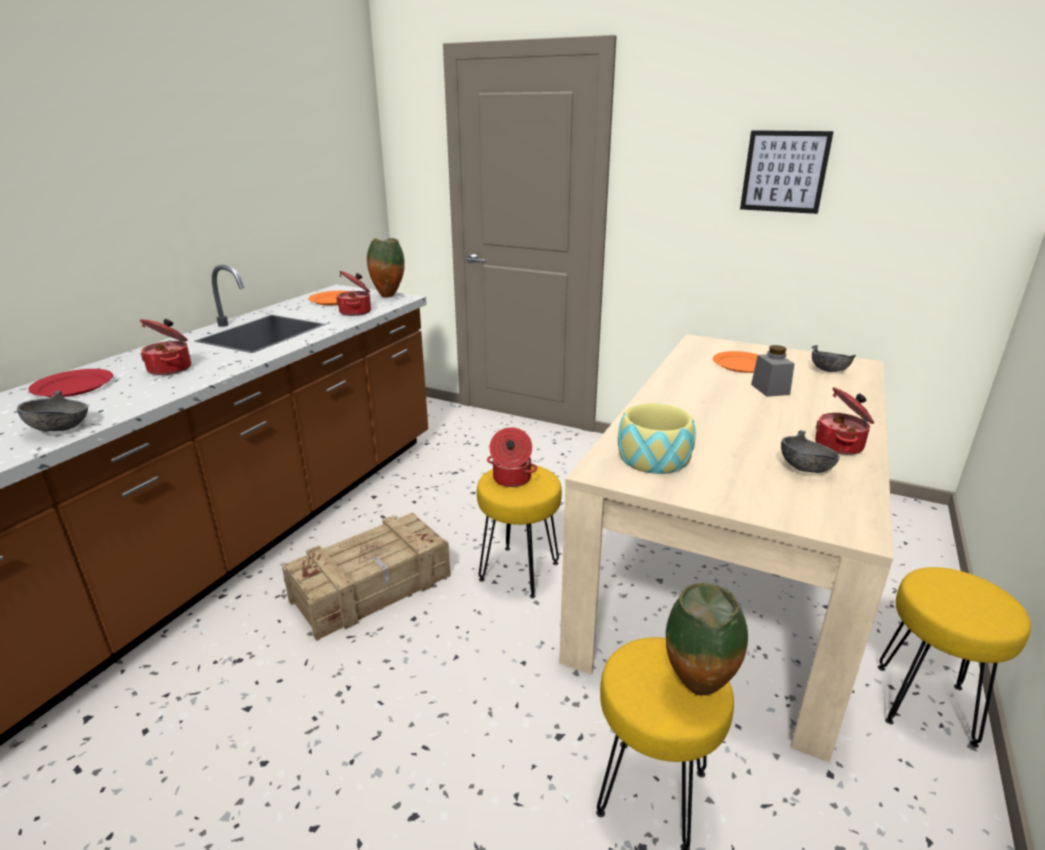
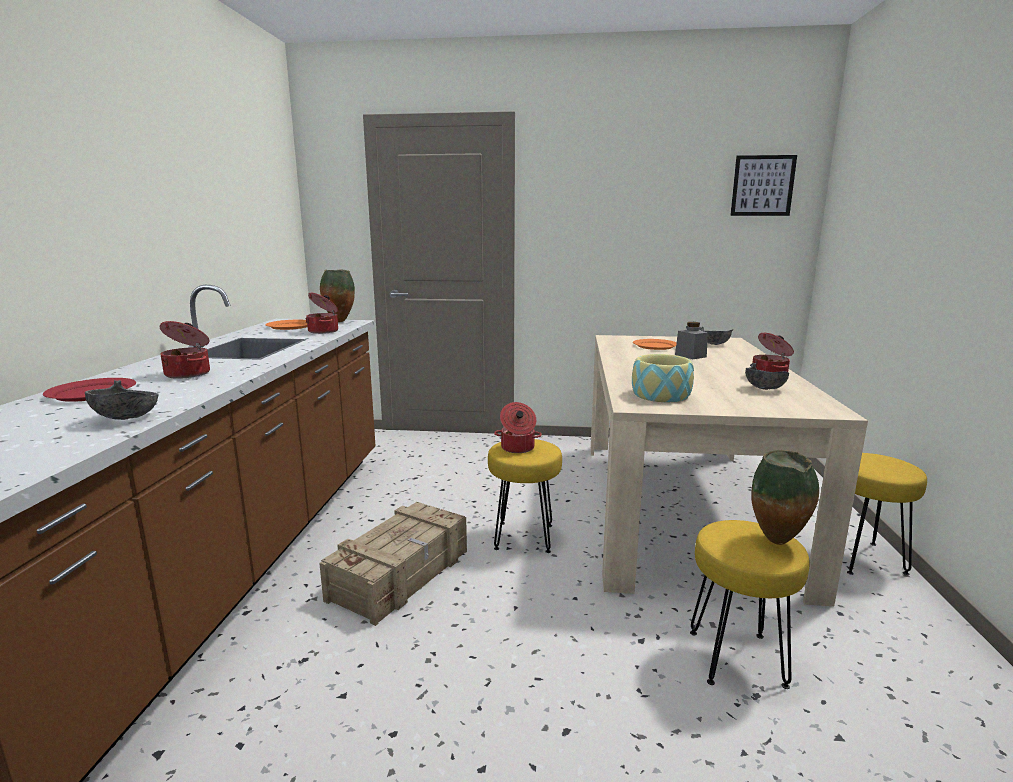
camera: 20 degrees left, 10 degrees down
picture [740,130,834,214] -> picture moved to [730,155,797,216]

